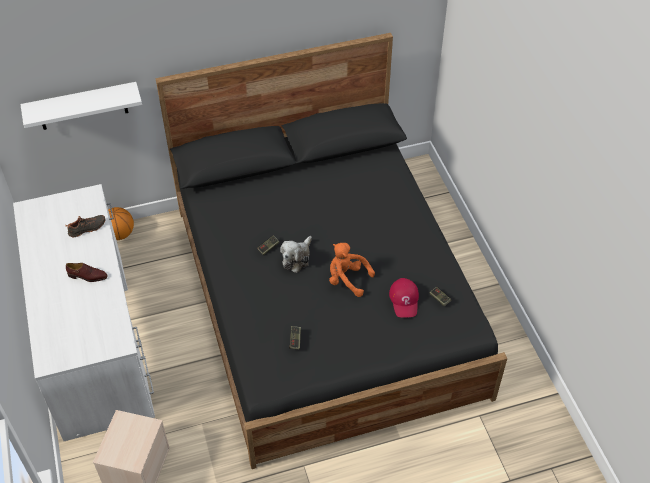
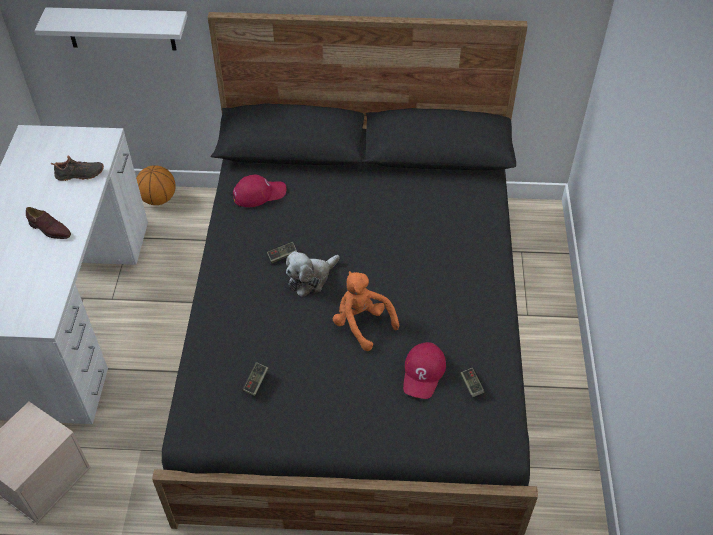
camera: 20 degrees right, 0 degrees up
none -> red cap [233,175,286,207]

